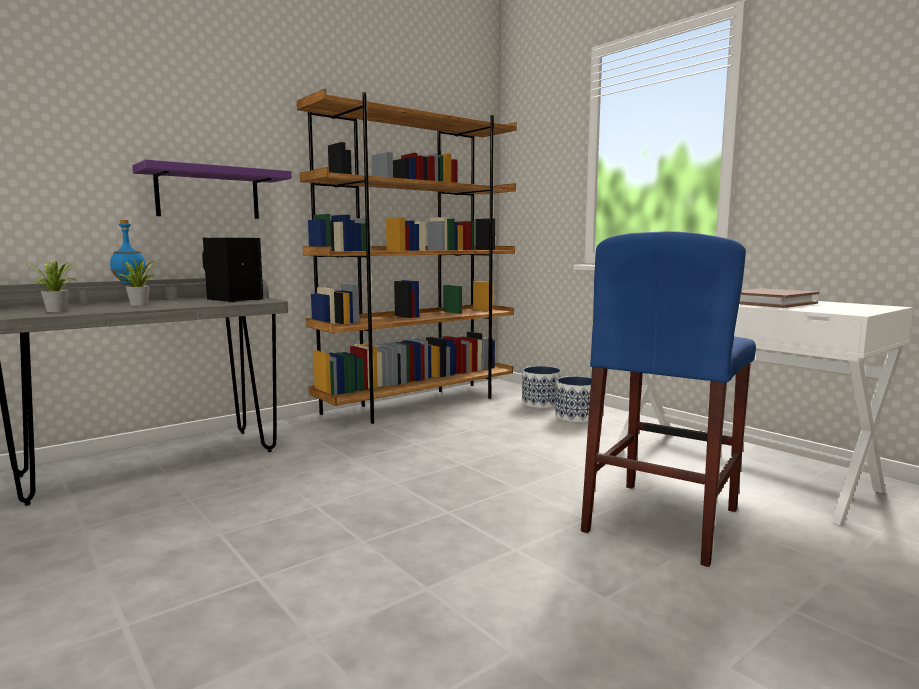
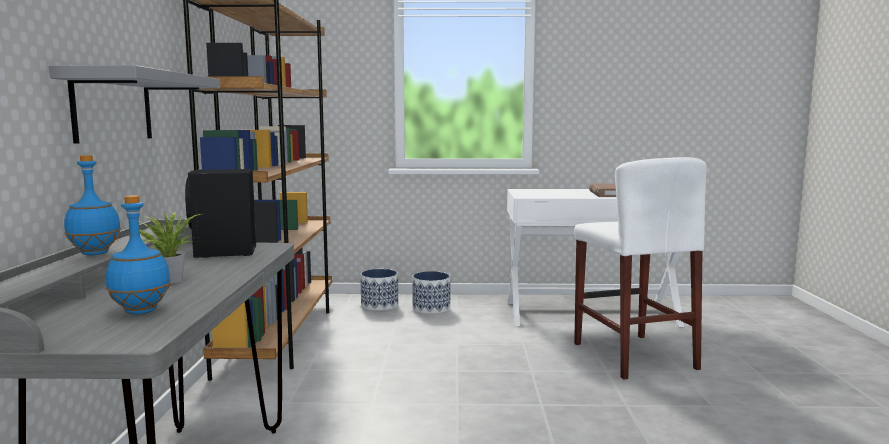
camera: 50 degrees left, 0 degrees up
potted plant [27,259,78,312] -> blue bottle [106,195,171,314]
purple shelf [132,159,292,219] -> grey shelf [49,65,220,144]
blue stool [581,231,756,567] -> white stool [574,157,707,380]

